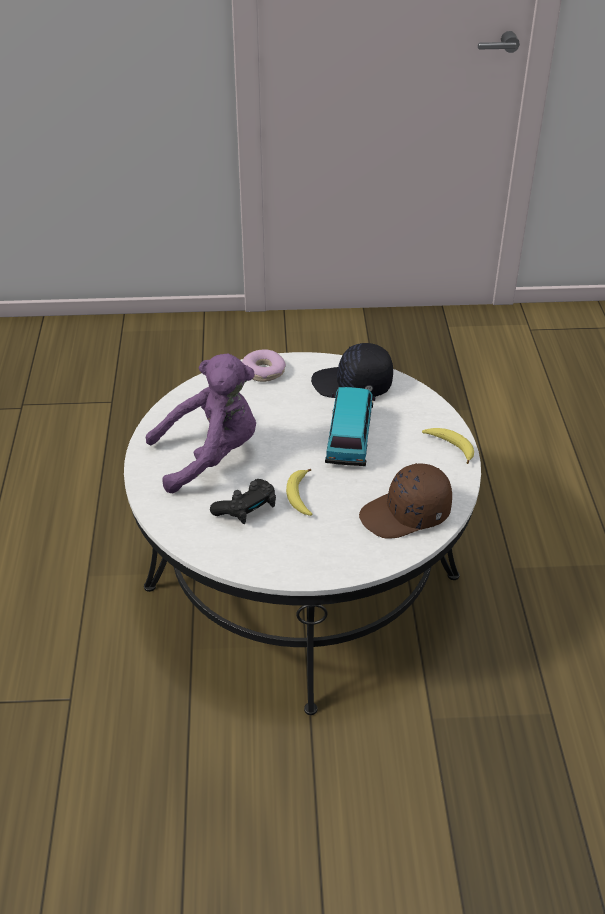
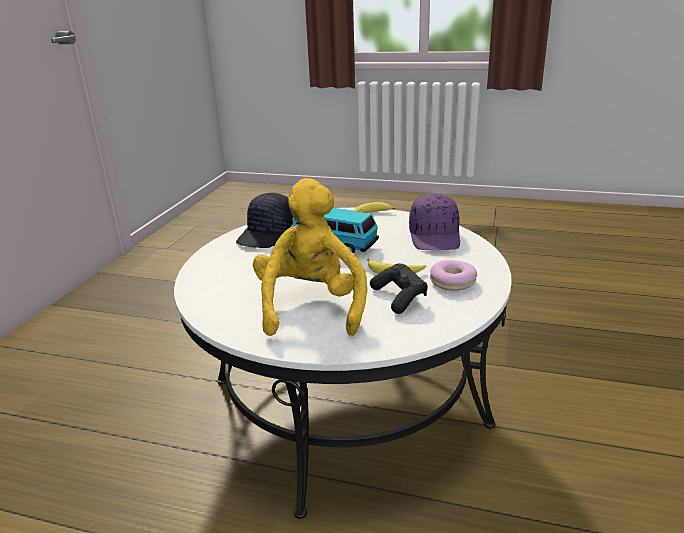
camera: 70 degrees left, 15 degrees down
purple plush toy [146,354,256,493] -> yellow plush toy [253,178,367,336]
donut [242,349,286,382] -> donut moved to [430,260,477,291]
brown cap [359,463,452,539] -> purple cap [409,193,460,251]

